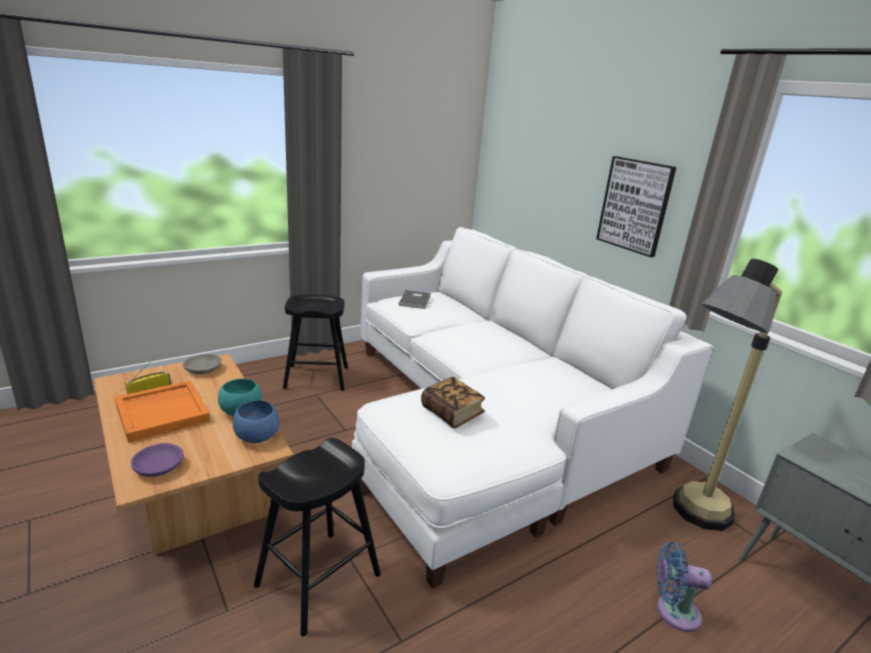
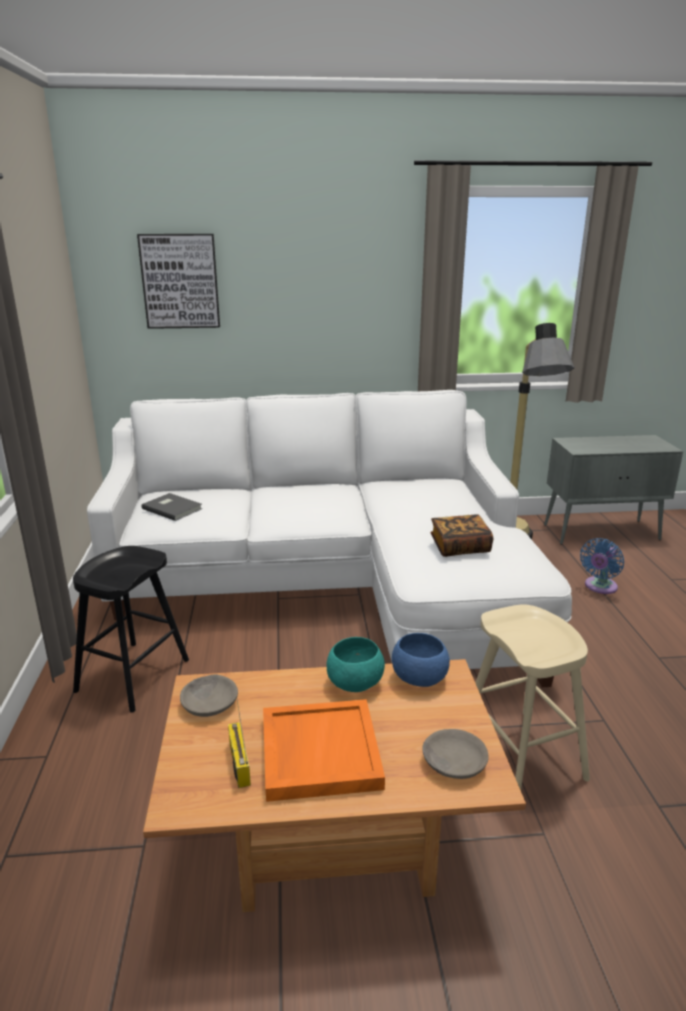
camera: 60 degrees left, 0 degrees up
purple bowl [131,443,184,477] -> grey bowl [423,729,489,779]
black stool [254,438,381,636] -> beige stool [475,604,590,790]
picture [596,156,676,257] -> picture moved to [137,234,220,329]

